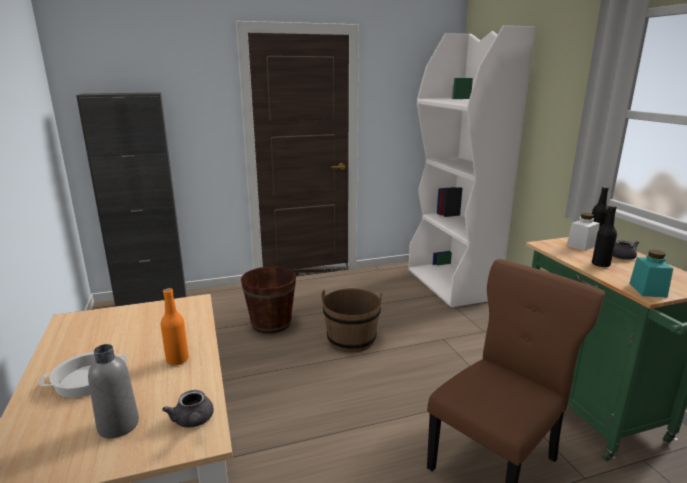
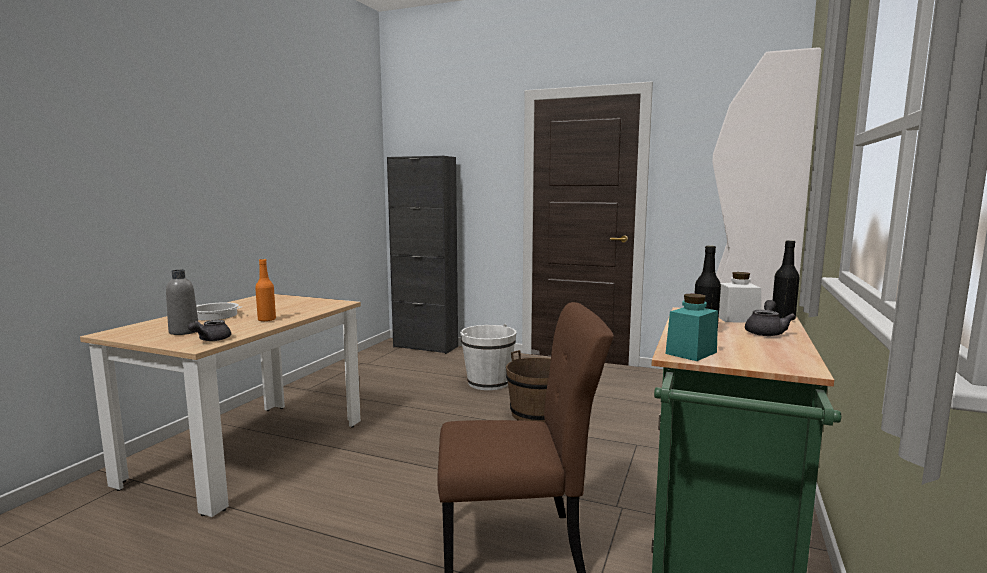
camera: 40 degrees right, 10 degrees down
brown bucket [241,264,296,334] -> white bucket [460,324,516,390]

